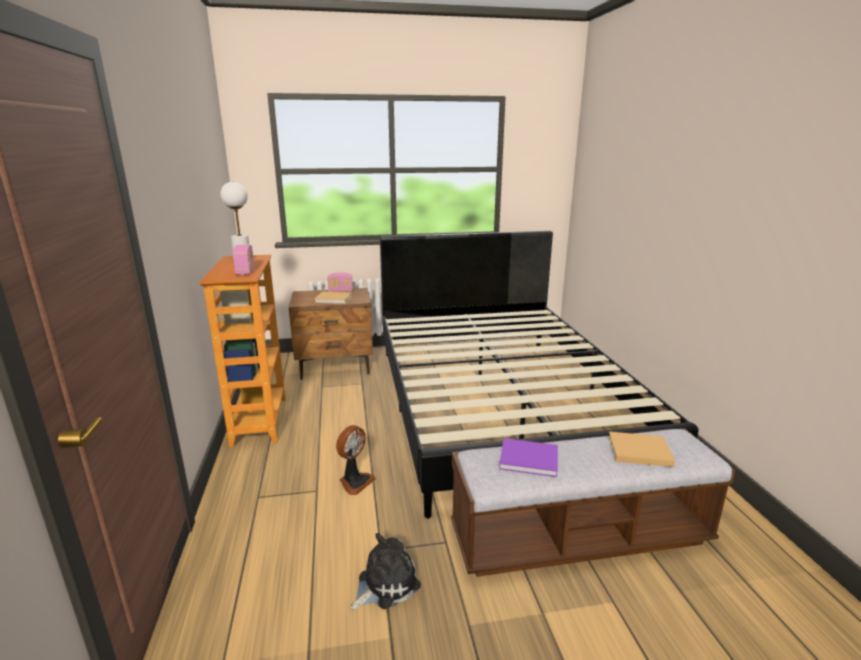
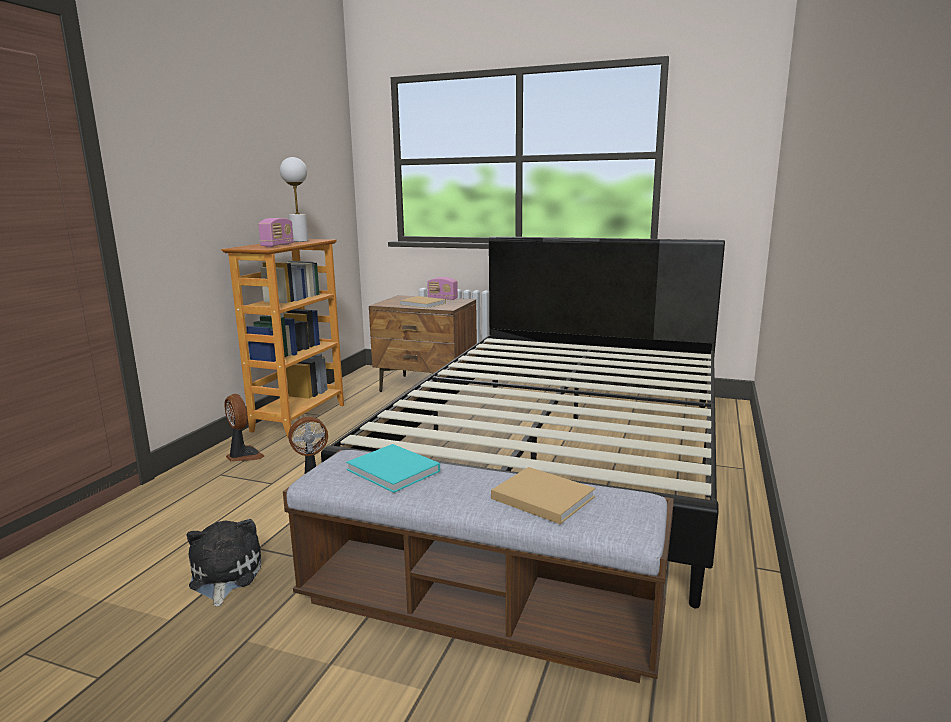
camera: 30 degrees right, 5 degrees down
plush toy [350,533,421,611] -> plush toy turned 90 degrees counterclockwise [186,519,261,607]
purple book [499,438,558,477] -> turquoise book [346,444,440,493]
none -> fan [224,394,264,462]

